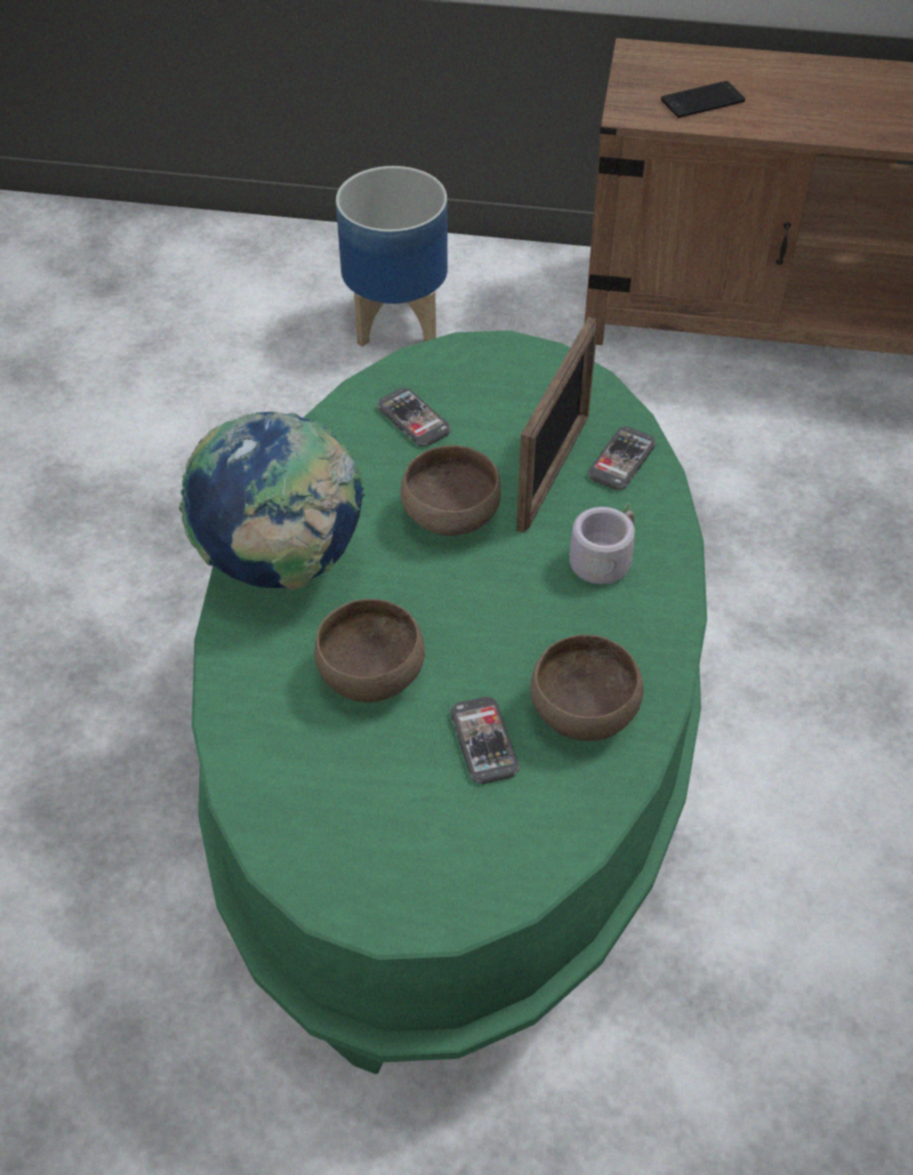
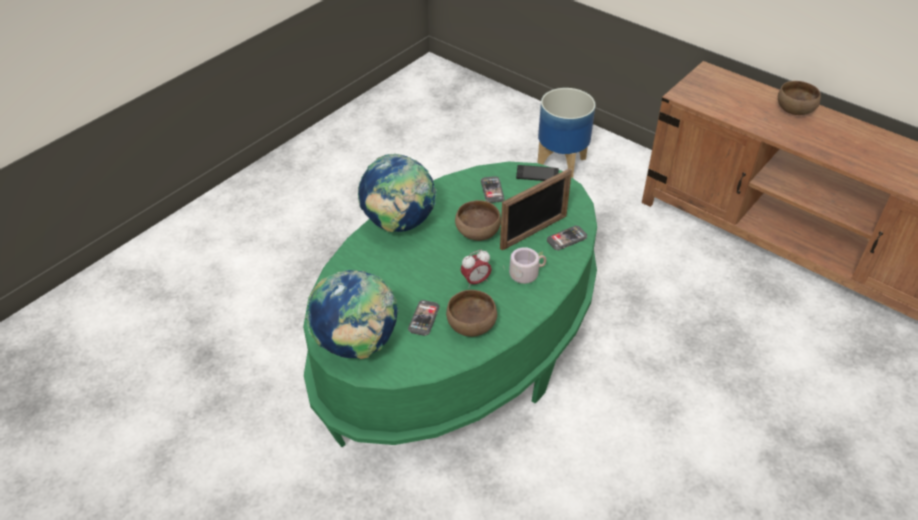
camera: 30 degrees right, 5 degrees down
brown bowl [315,599,425,702] -> brown bowl moved to [778,81,821,115]
phone [661,81,745,118] -> phone moved to [516,165,559,181]
none -> globe [306,270,399,359]
none -> alarm clock [460,250,492,288]

